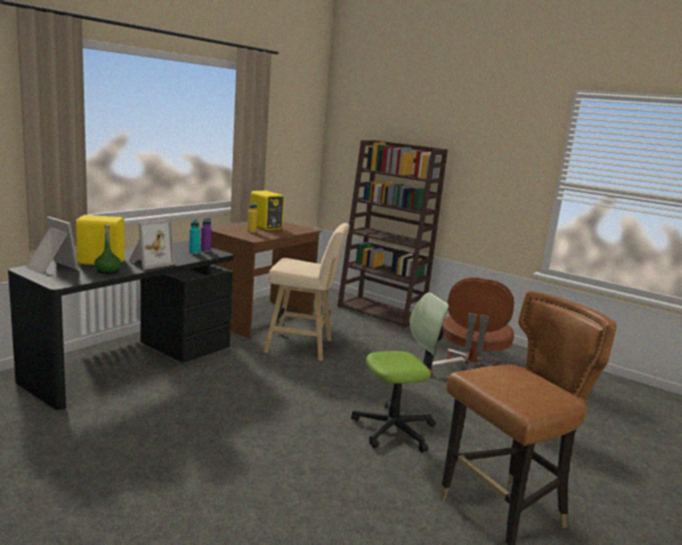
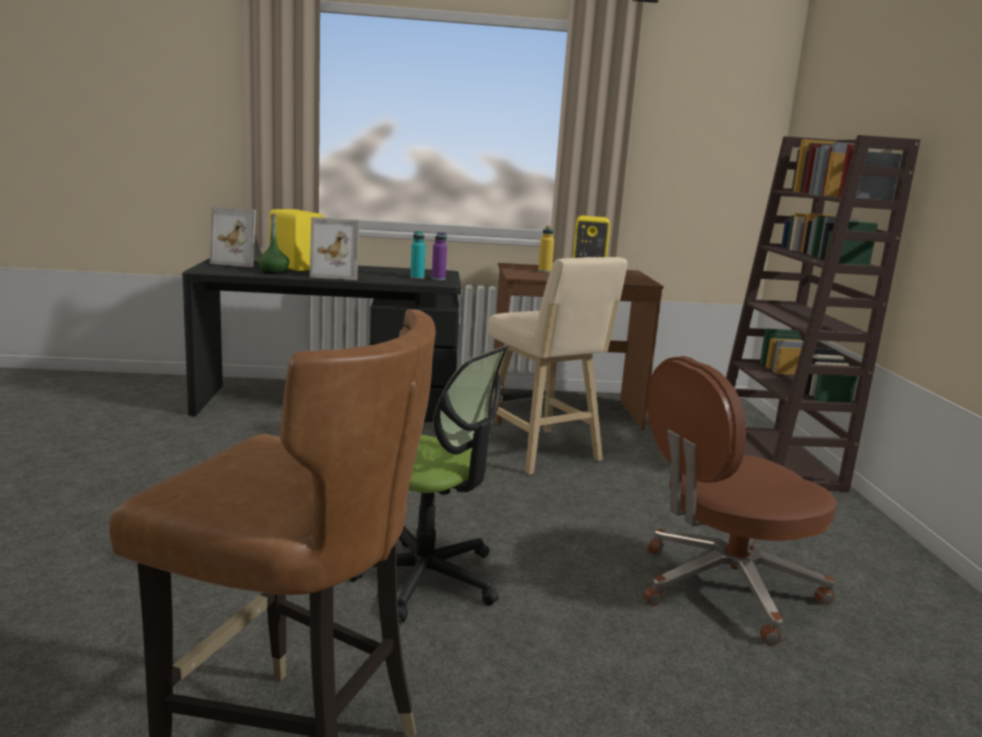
camera: 50 degrees right, 0 degrees up
picture frame [26,216,79,274] -> picture frame turned 105 degrees clockwise [210,206,262,267]

